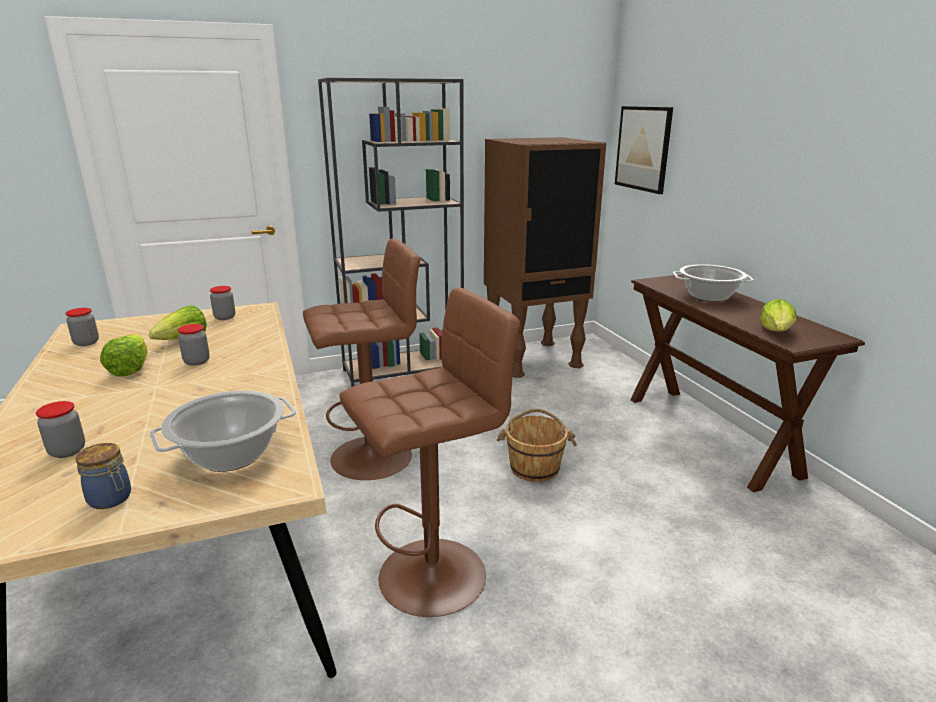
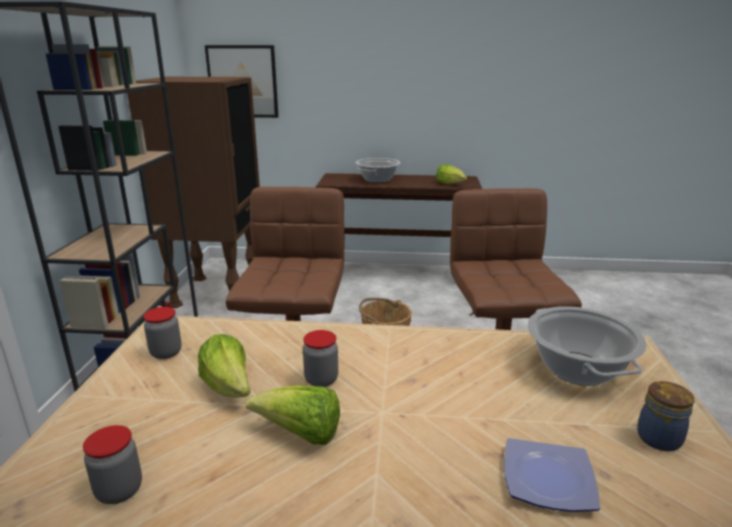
camera: 65 degrees left, 0 degrees up
jar [36,401,85,458] -> plate [504,438,600,512]

